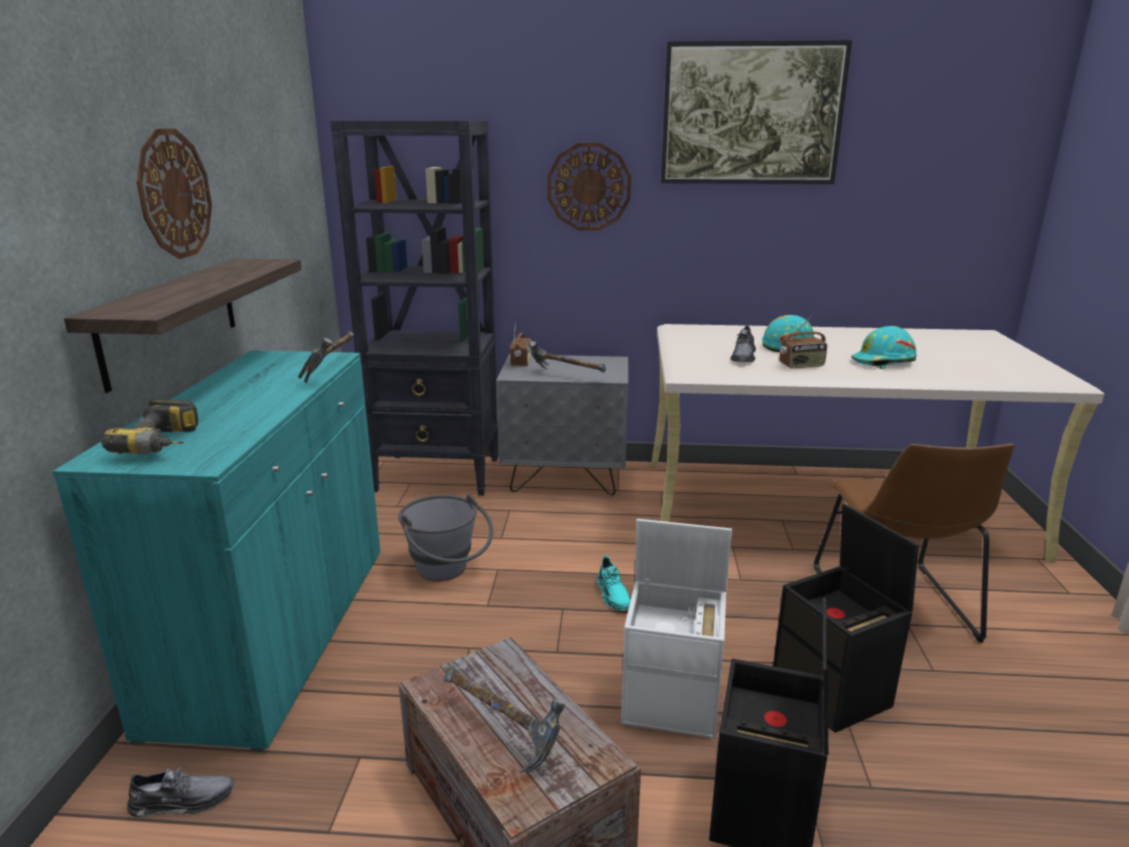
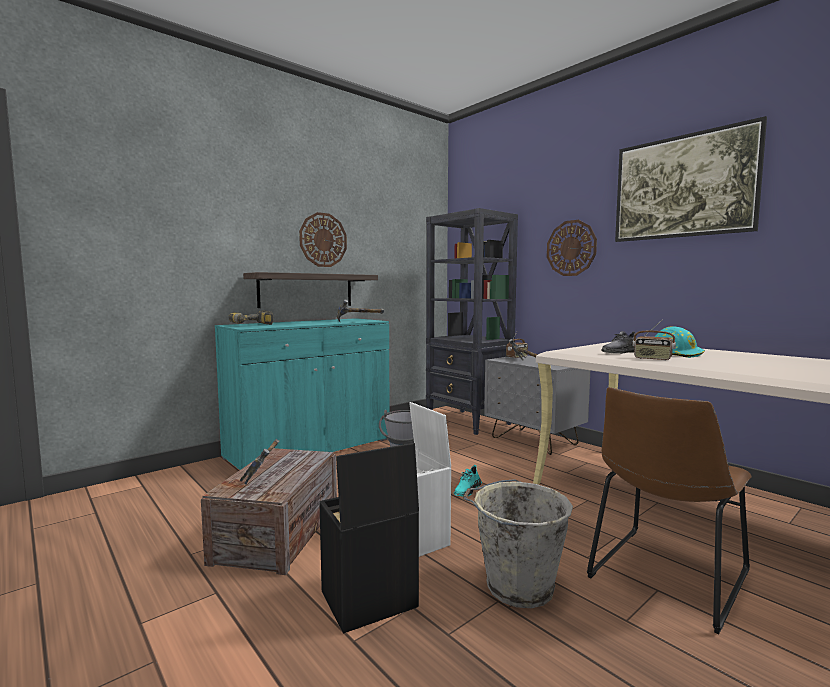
camera: 45 degrees right, 15 degrees down
grey shoe [127,764,235,817] -> none
black storage box [773,503,919,733] -> grey bucket [463,479,573,608]
turquoise hard hat [851,326,917,369] -> none

